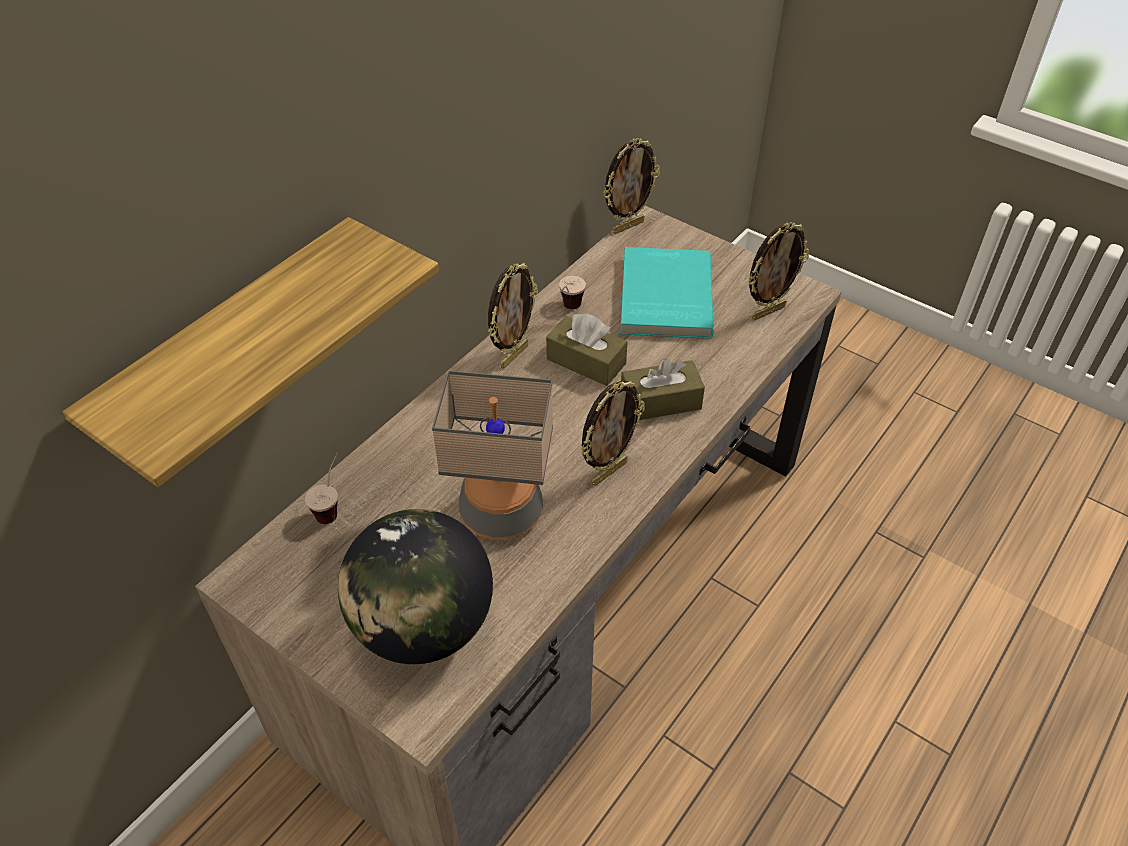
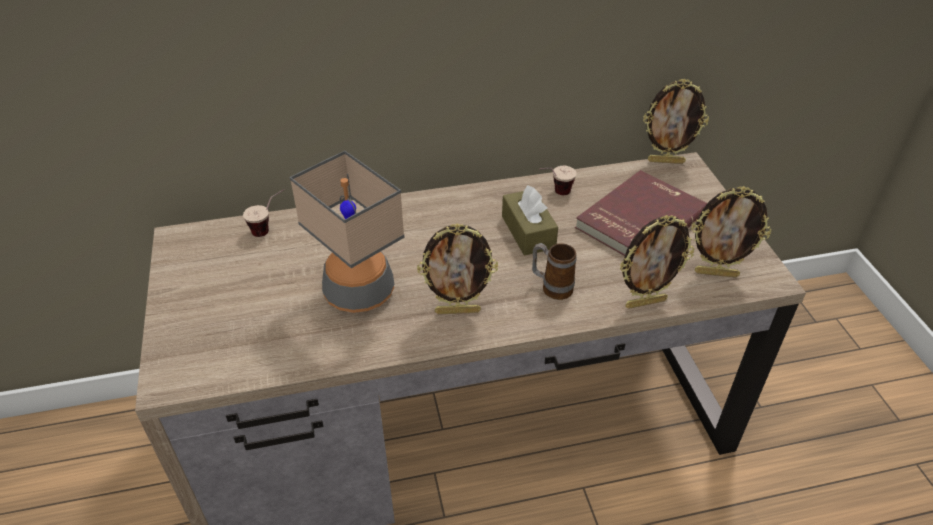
camera: 40 degrees right, 5 degrees down
shelf [63,217,439,487] -> none
globe [338,509,493,664] -> none
picture frame [488,263,538,368] -> picture frame moved to [620,215,695,309]
turquoise book [620,247,714,339] -> red book [575,170,707,256]
brown tissue box [621,358,705,420] -> mug [532,243,577,300]

